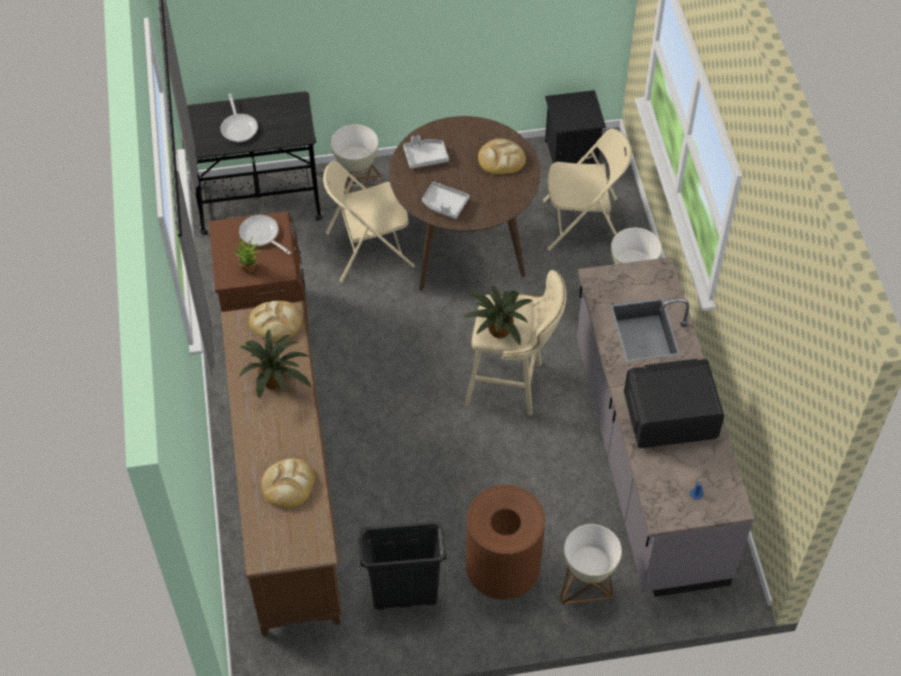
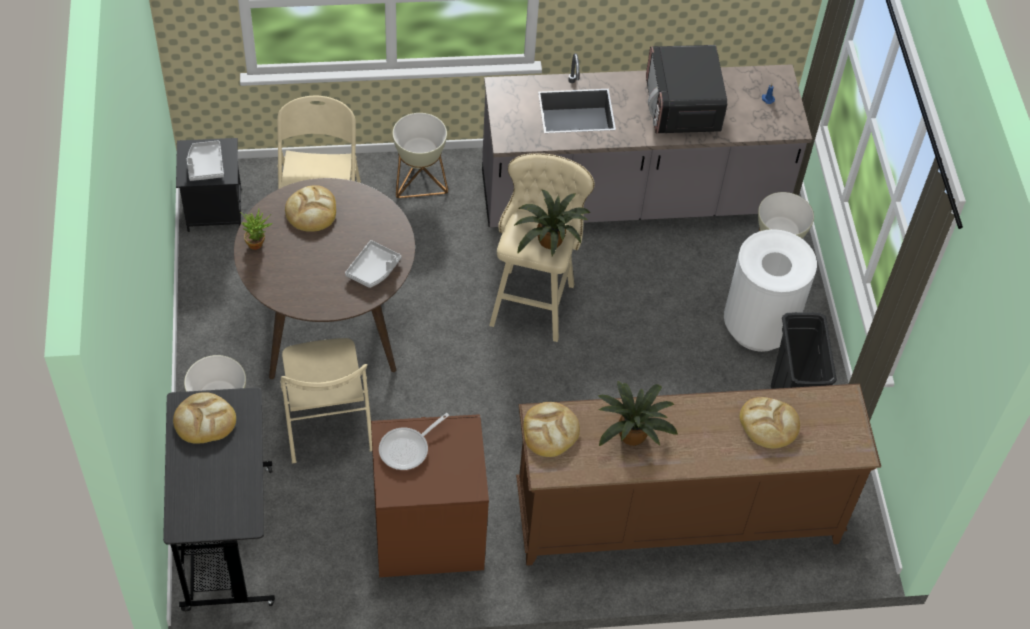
camera: 90 degrees left, 0 degrees up
frying pan [220,94,258,142] -> none
potted plant [232,236,262,272] -> potted plant moved to [240,208,273,250]
grey tray [403,135,449,169] -> grey tray moved to [187,140,224,181]
brown trash can [466,485,545,600] -> white trash can [724,229,817,352]
none -> bread [173,392,236,444]

